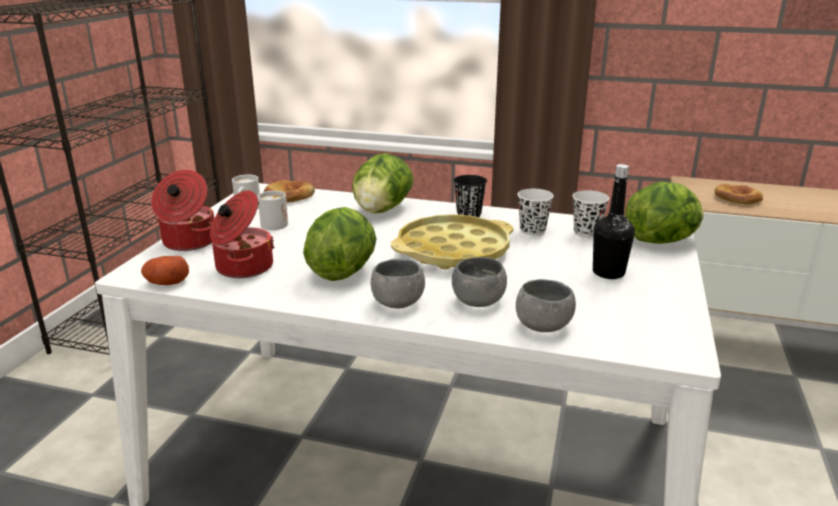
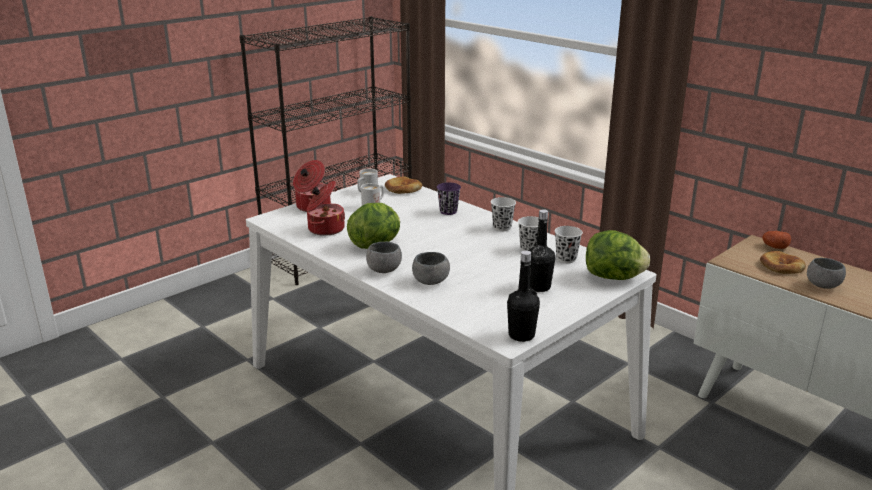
camera: 30 degrees right, 0 degrees up
potato [141,256,189,285] -> potato moved to [762,231,791,249]
lettuce [352,153,414,213] -> purple cup [437,182,461,215]
yellow tray [391,214,513,270] -> none
black cup [453,175,487,217] -> white cup [491,197,516,231]
grey bowl [516,279,576,332] -> grey bowl moved to [807,258,846,289]
none -> black bottle [507,250,540,342]

